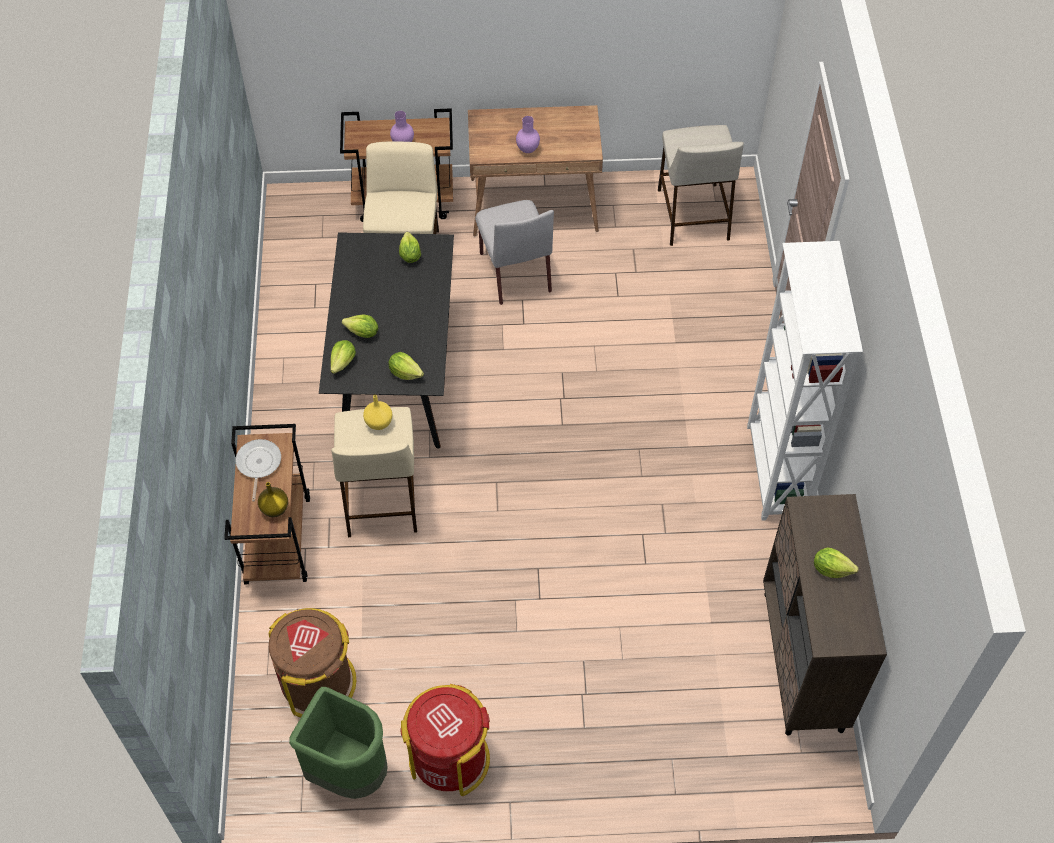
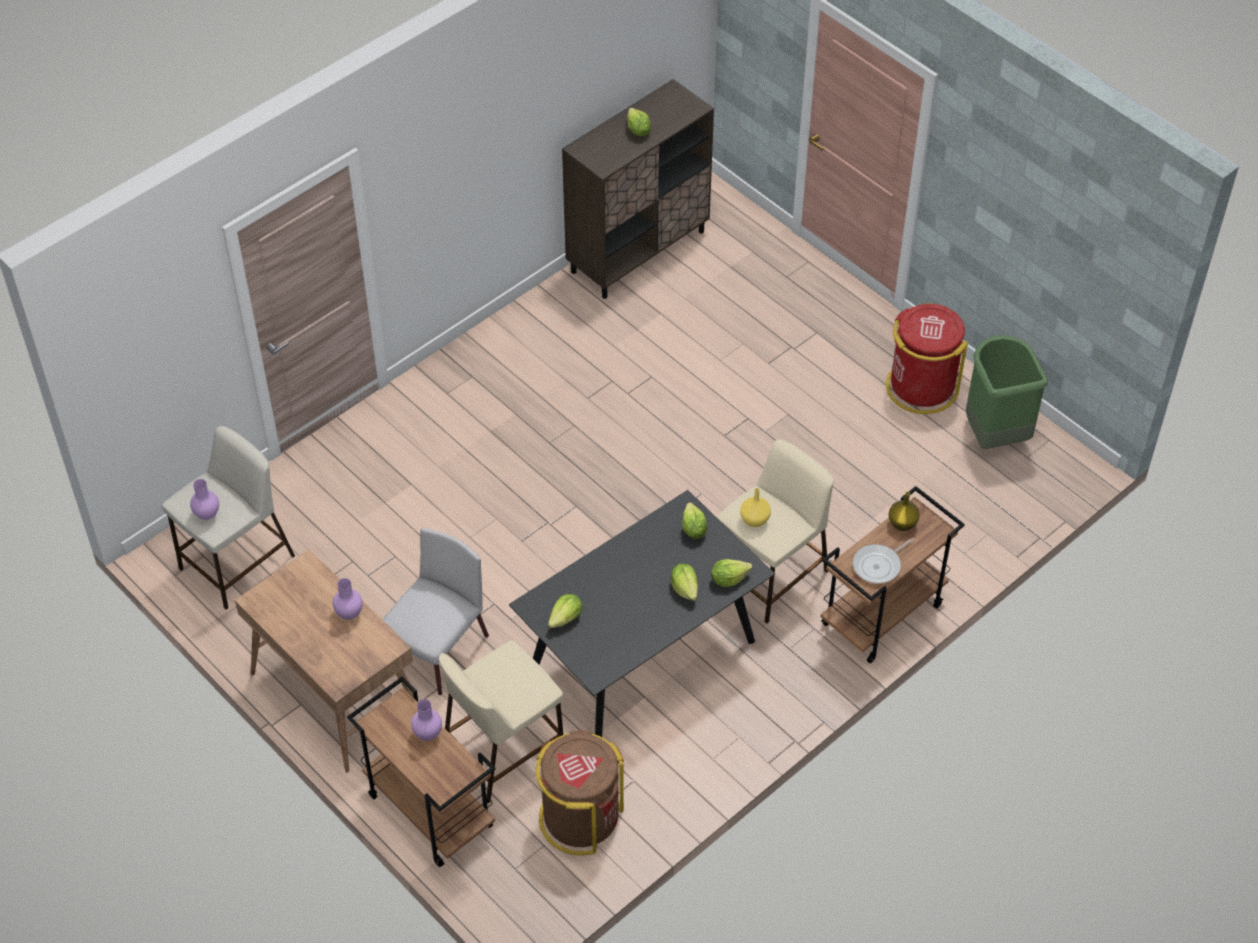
camera: 130 degrees left, 5 degrees down
brown trash can [269,608,356,718] -> brown trash can moved to [536,730,624,855]
white bookcase [747,241,863,521] -> none
none -> purple vase [190,479,219,520]

